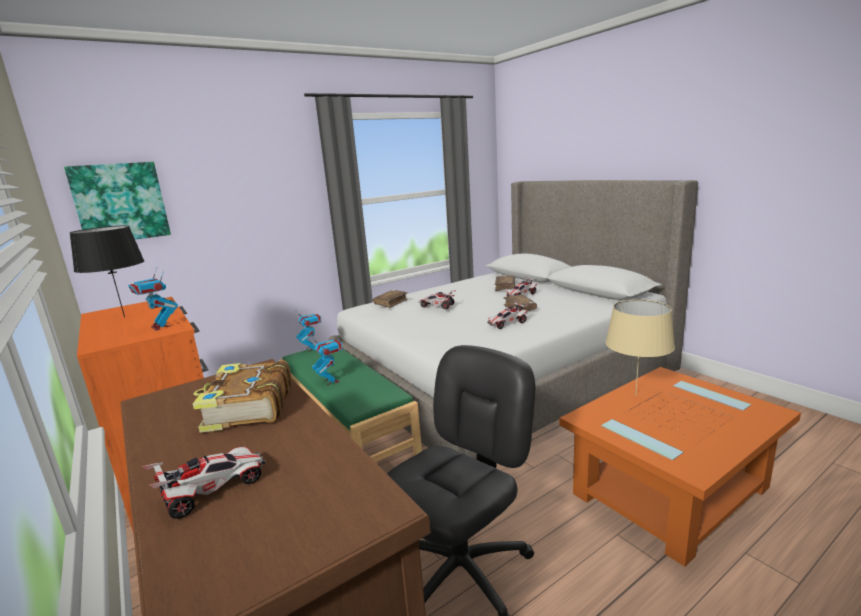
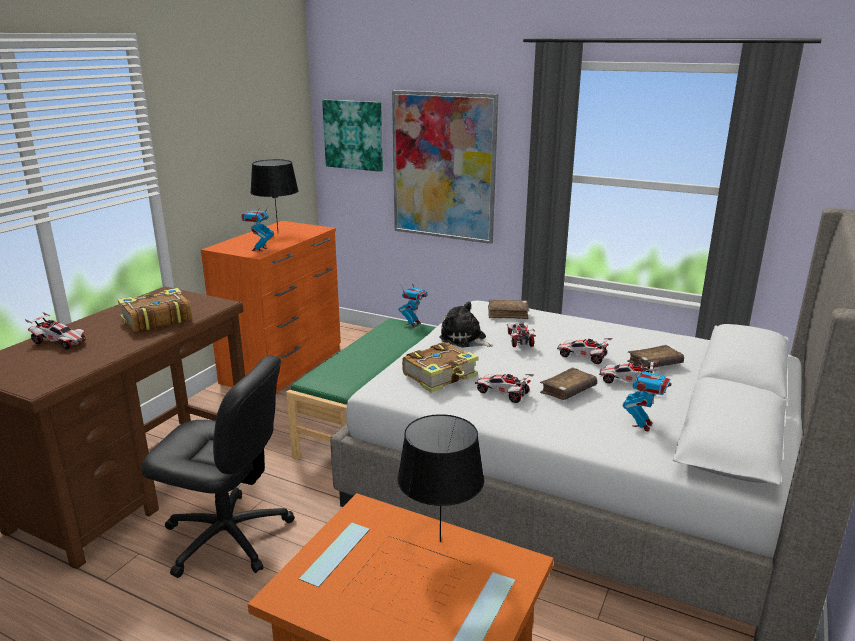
camera: 60 degrees right, 5 degrees up
toy robot [311,336,342,385] -> toy robot moved to [623,358,671,432]
beige table lamp [605,300,675,396] -> black table lamp [397,414,484,542]
none -> picture [392,90,498,244]
none -> book [402,342,479,393]
none -> plush toy [439,301,493,348]
none -> toy car [557,338,612,364]

